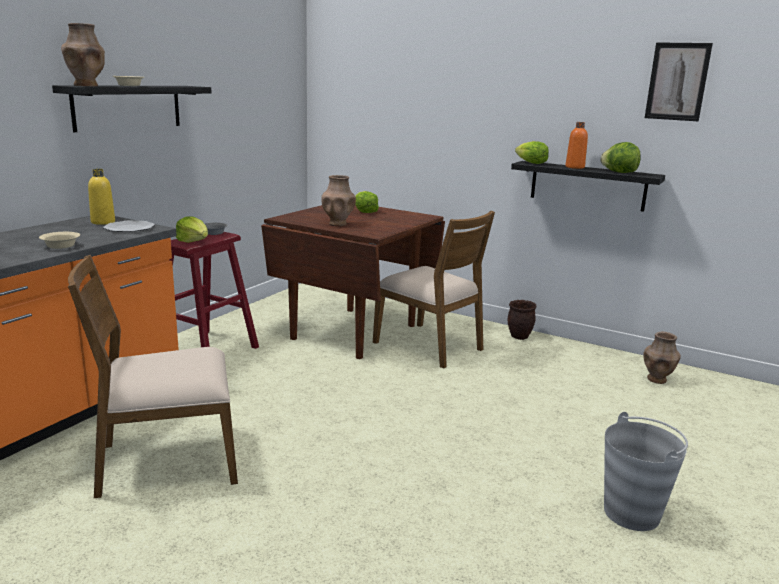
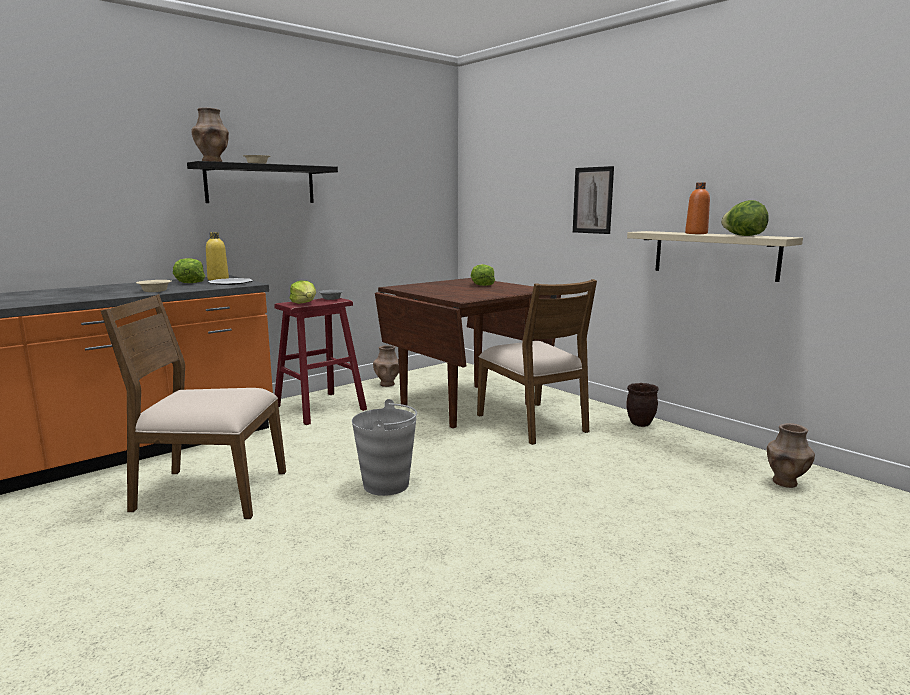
camera: 20 degrees right, 5 degrees down
brown vase [322,175,356,226] -> brown vase moved to [373,345,399,387]
black shelf [511,161,665,212] -> beige shelf [627,231,803,282]
lettuce [515,141,549,164] -> lettuce moved to [173,258,205,283]
grey bucket [604,412,688,531] -> grey bucket moved to [352,399,417,496]
picture [645,42,713,121] -> picture moved to [573,166,614,234]

